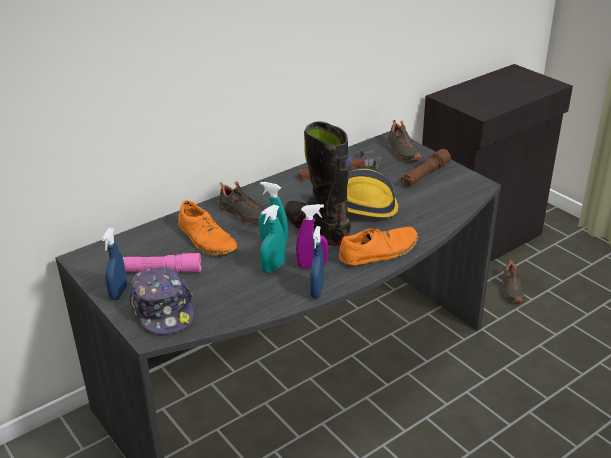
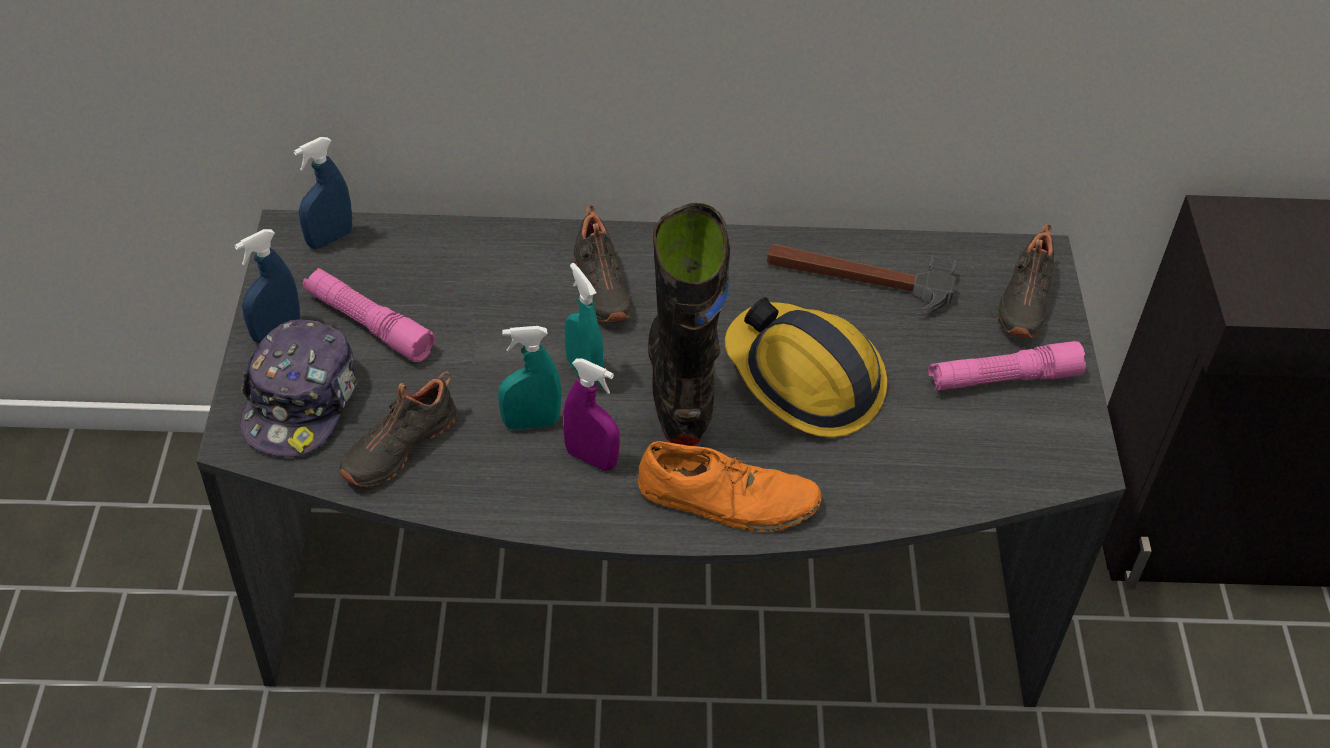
camera: 35 degrees right, 15 degrees up
orange shoe [178,200,238,255] -> none
blue spray bottle [310,226,324,298] -> blue spray bottle moved to [294,137,352,249]
brown flashlight [401,149,451,187] -> pink flashlight [928,341,1086,390]
black shoe [502,259,524,302] -> black shoe moved to [339,371,457,487]

